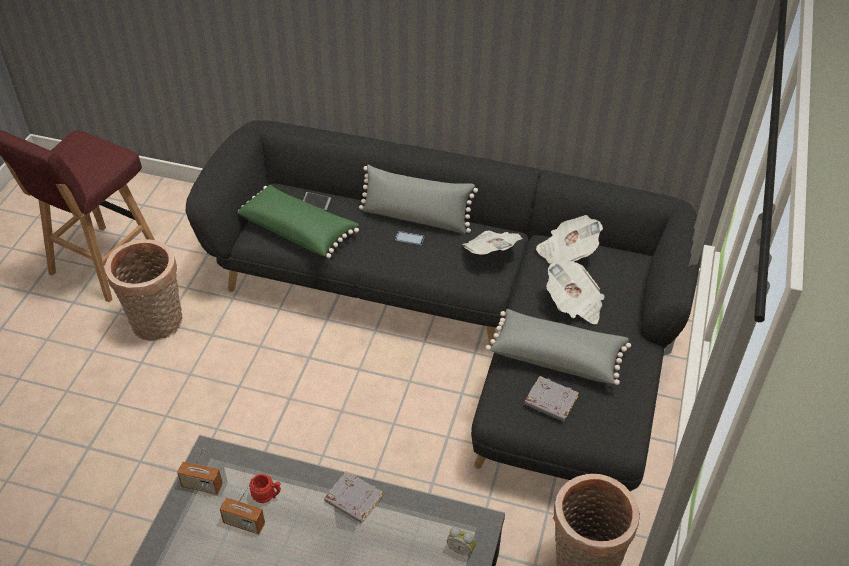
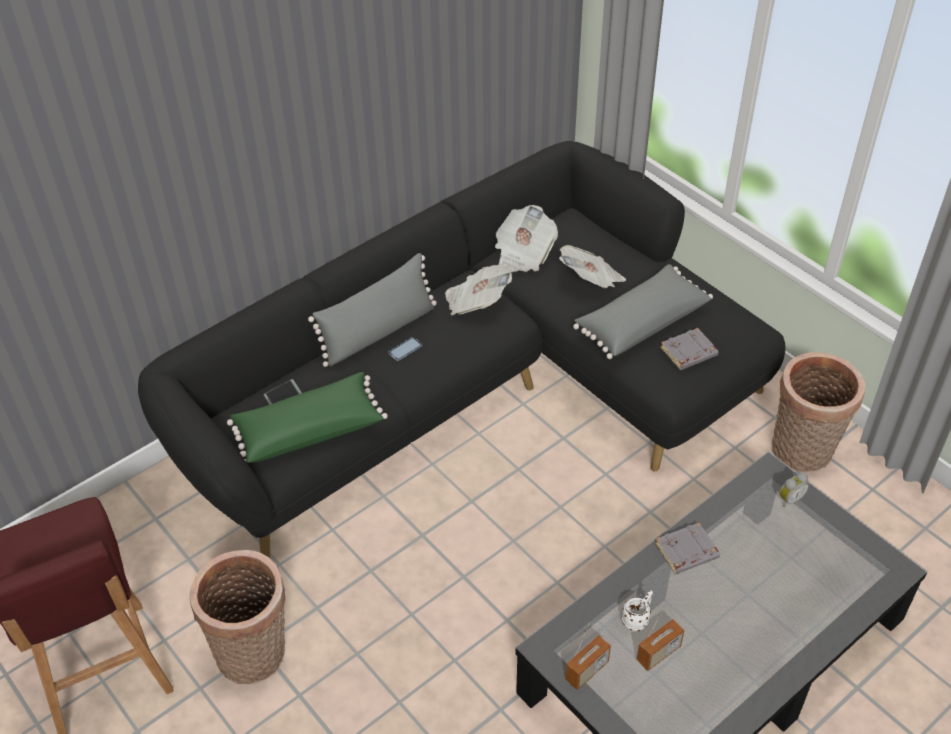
camera: 55 degrees left, 0 degrees up
red mug [249,474,281,503] -> white mug [622,590,653,631]

